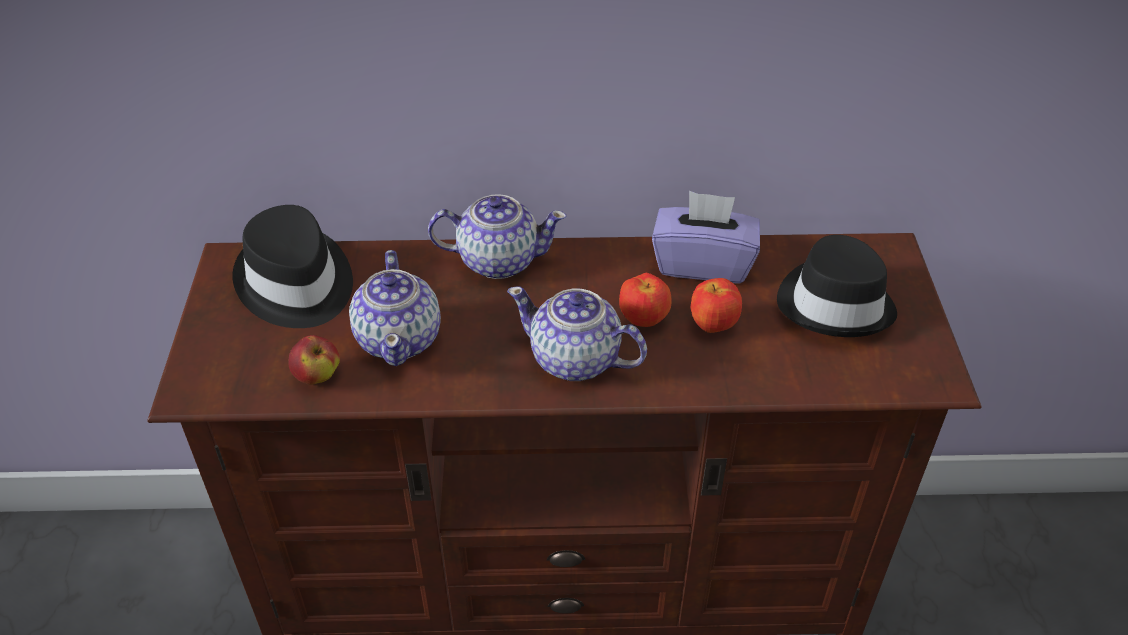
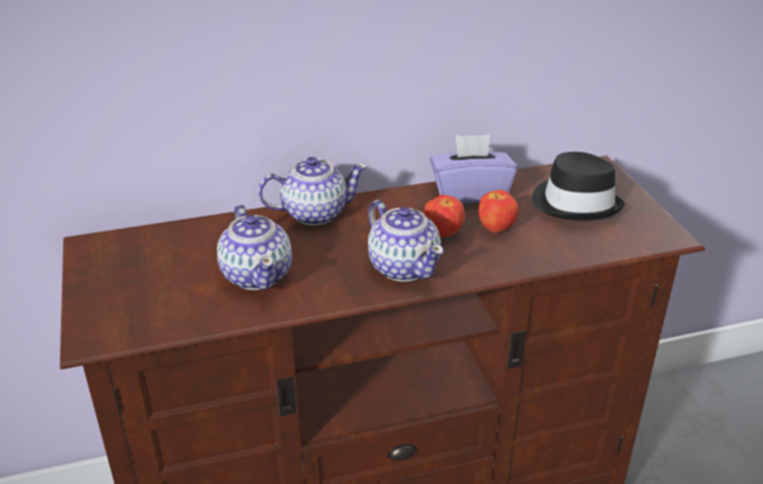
camera: 15 degrees left, 10 degrees down
black hat [232,205,353,328] -> none
apple [289,335,340,385] -> none
teapot [507,286,647,381] -> teapot turned 135 degrees counterclockwise [368,200,444,282]

